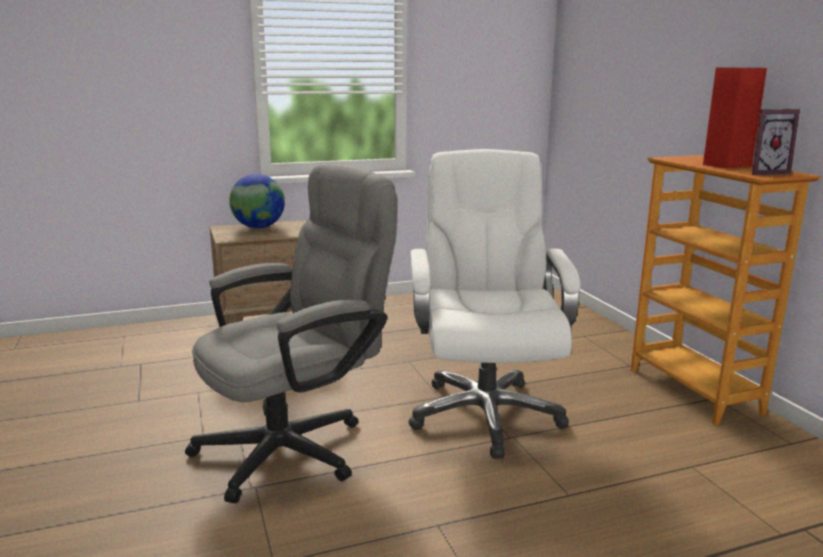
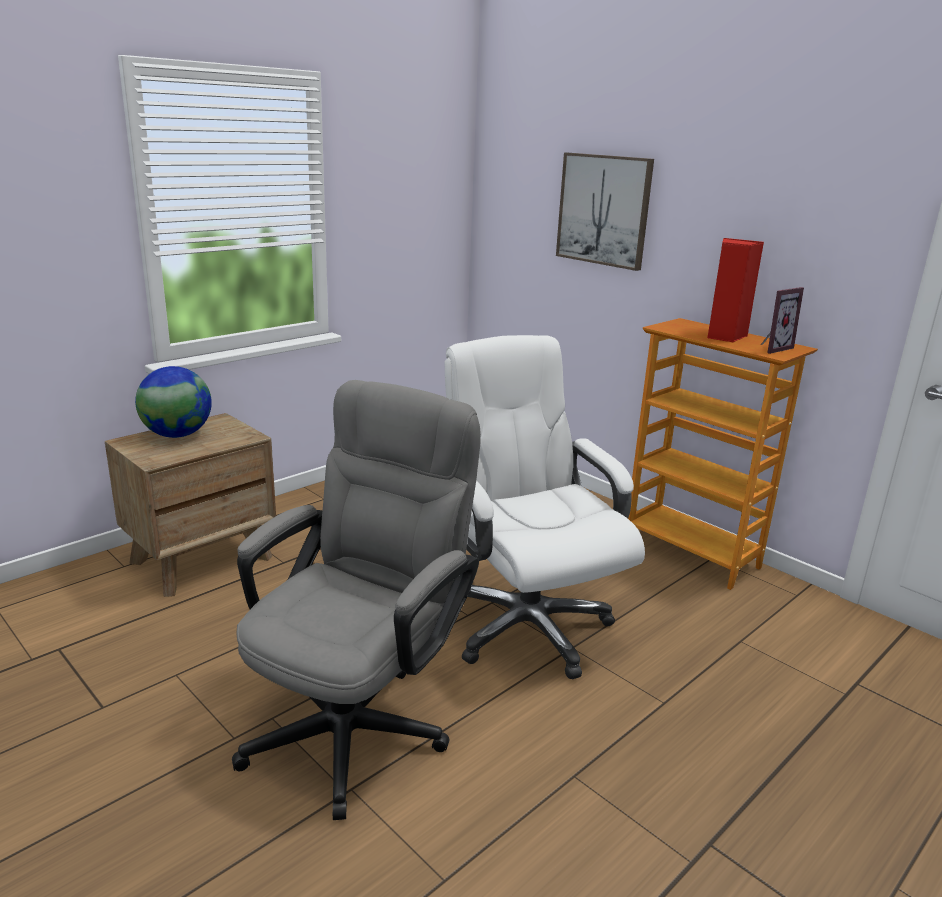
camera: 25 degrees left, 5 degrees up
none -> picture [556,153,654,271]

